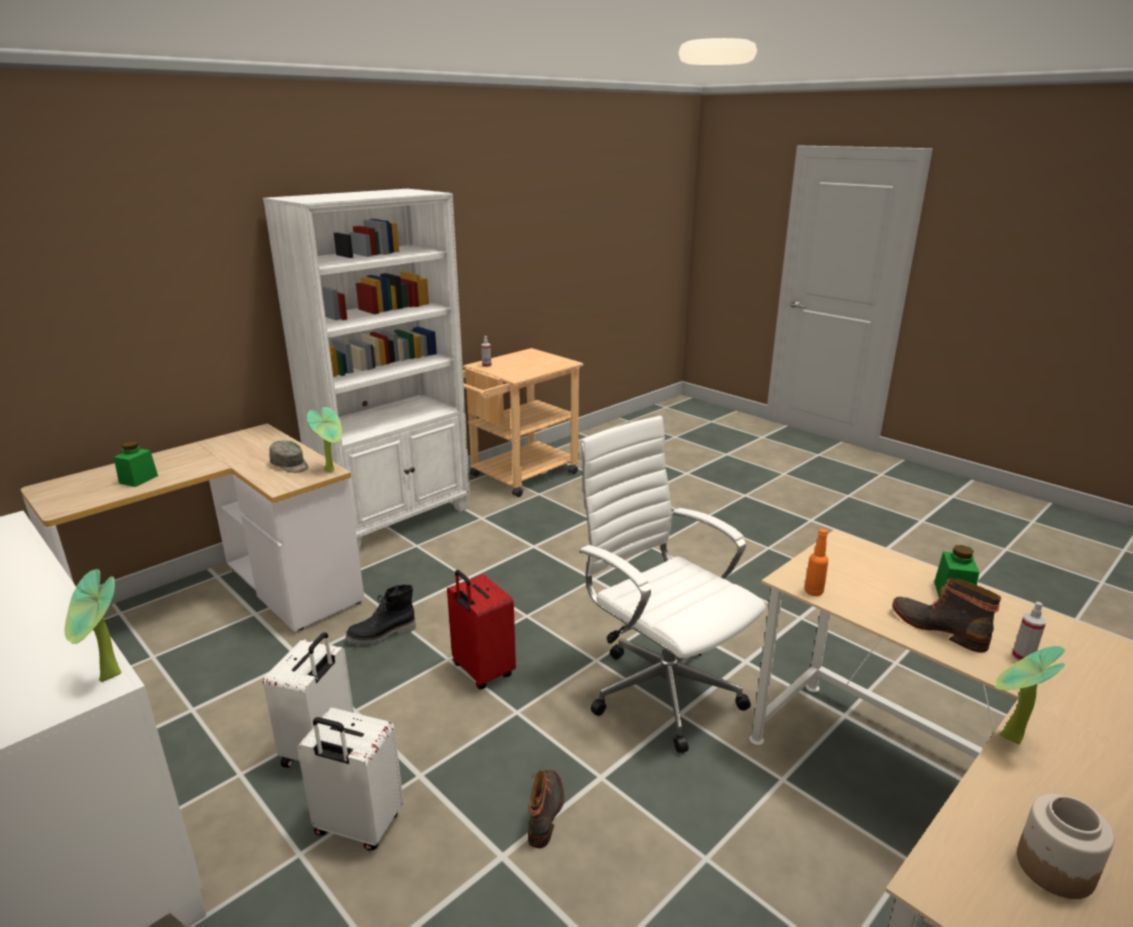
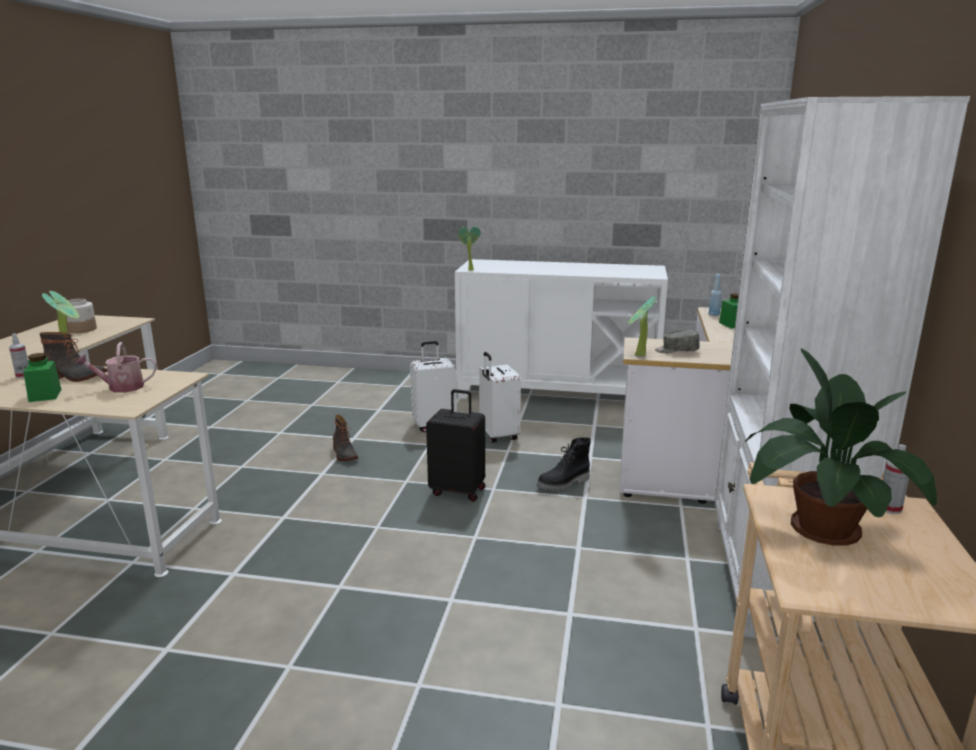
camera: 145 degrees right, 5 degrees down
black boot [345,585,416,646] -> black boot turned 150 degrees counterclockwise [537,437,591,491]
red suitcase [447,570,516,689] -> black suitcase [426,389,485,502]
white office chair [579,416,766,753] -> none
orange bottle [804,528,828,596] -> none
none -> watering can [75,342,157,393]
none -> blue bottle [709,274,722,316]
none -> potted plant [744,348,937,546]

